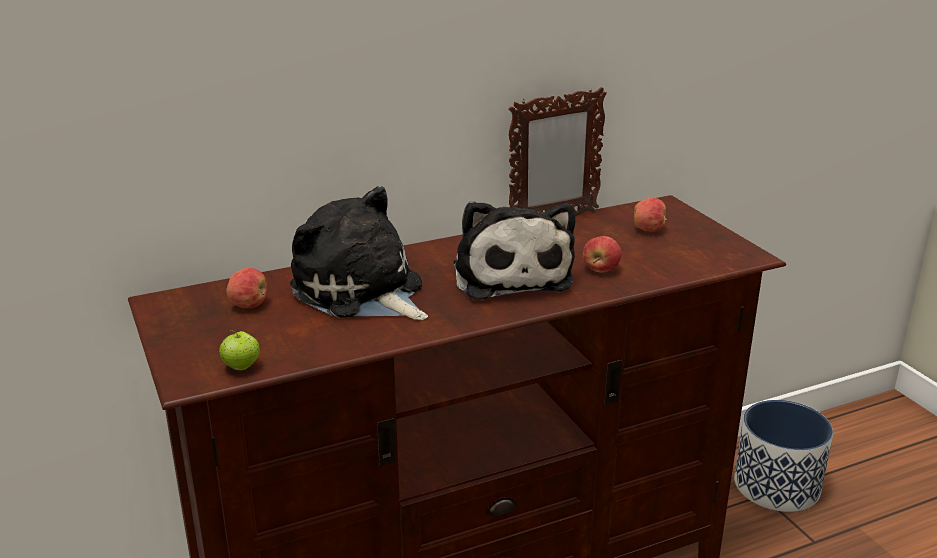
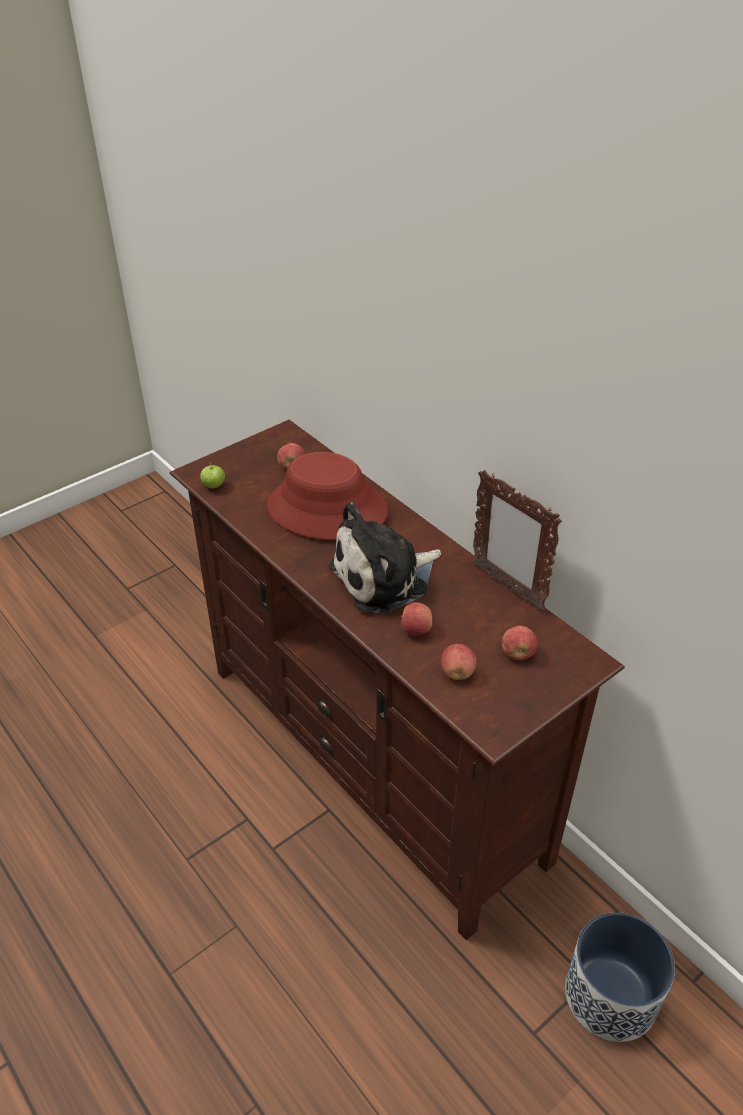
camera: 75 degrees right, 15 degrees up
plush toy [290,186,428,320] -> red hat [267,452,388,540]
none -> apple [441,644,477,680]

